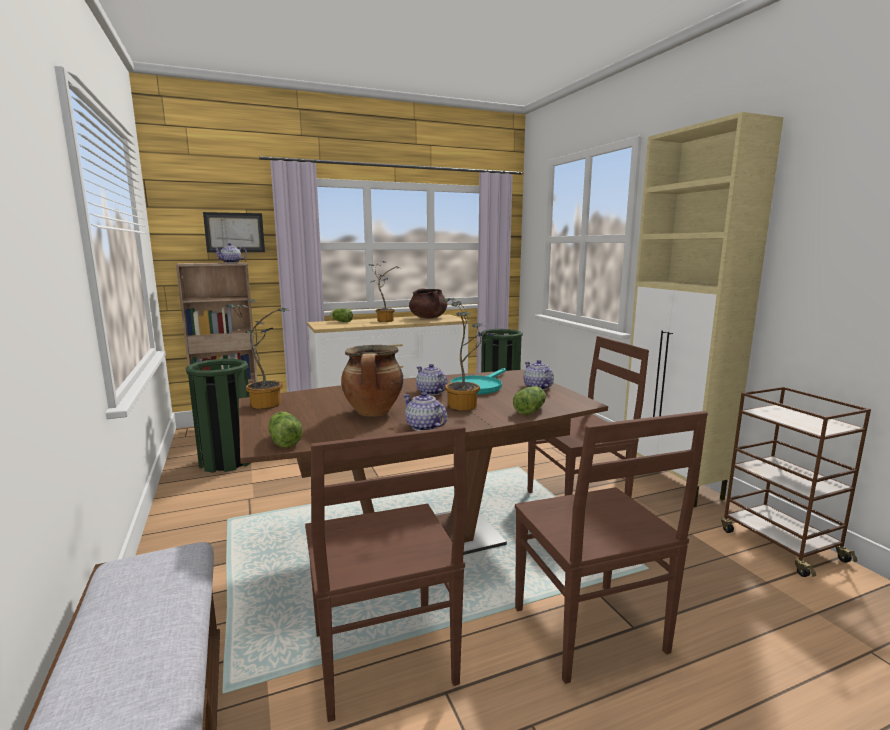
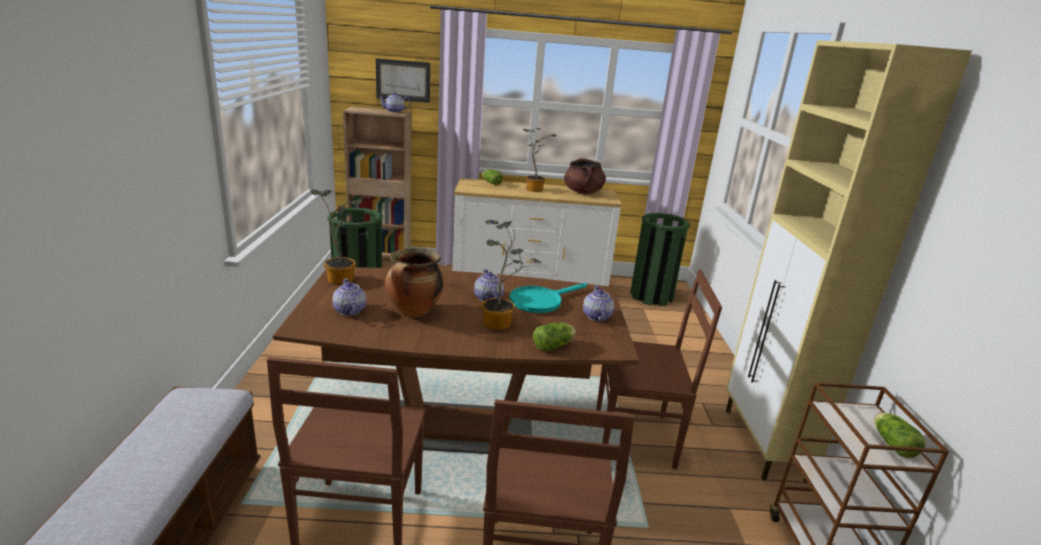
camera: 20 degrees right, 10 degrees up
lettuce [269,412,303,448] -> lettuce moved to [874,412,926,458]
teapot [403,392,448,431] -> teapot moved to [332,279,366,316]

